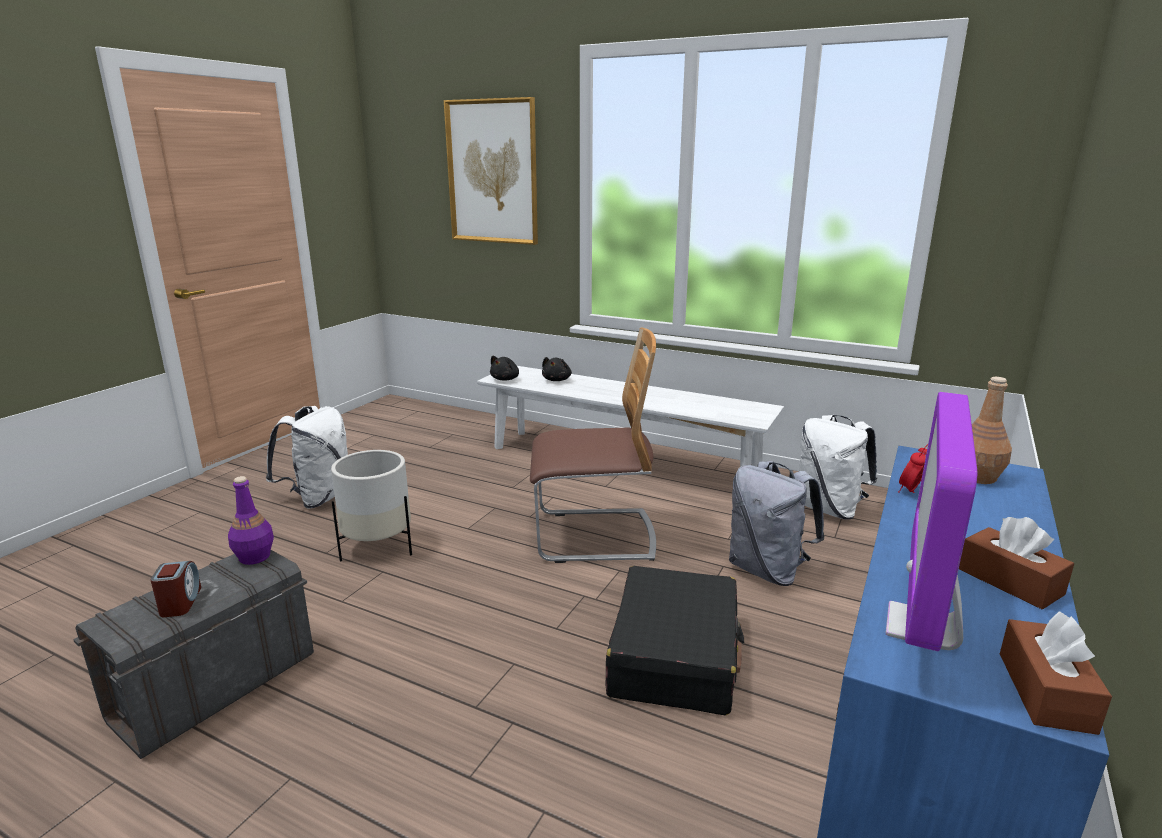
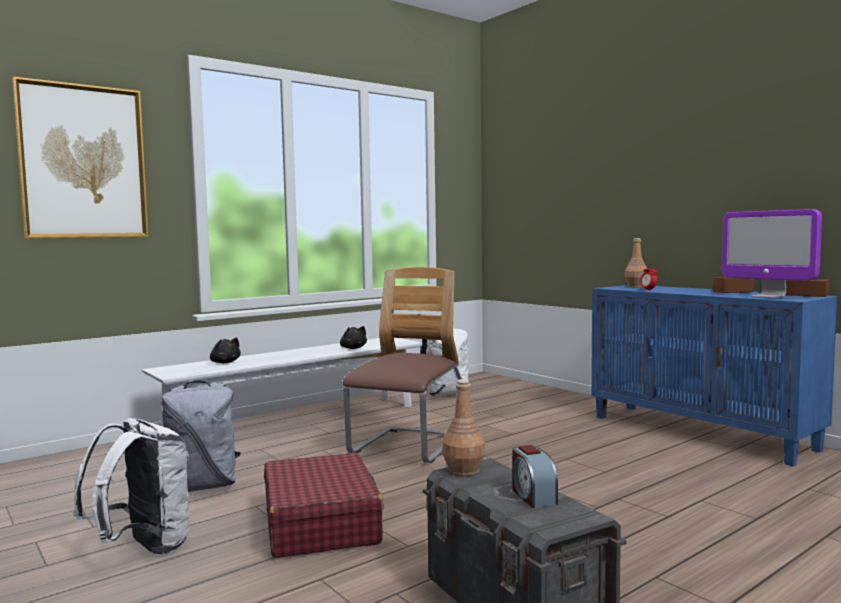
camera: 65 degrees left, 15 degrees down
alarm clock [151,561,201,617] -> alarm clock turned 120 degrees counterclockwise [512,445,558,508]
purple bottle [228,476,274,565] -> brown bottle [442,379,486,476]
white planter [331,450,412,562] -> red suitcase [264,453,384,558]
black plush toy [490,356,519,380] -> black plush toy moved to [340,326,367,349]
black suitcase [606,566,744,716] -> none
grey backpack [729,461,825,586] -> grey backpack moved to [161,381,241,492]

